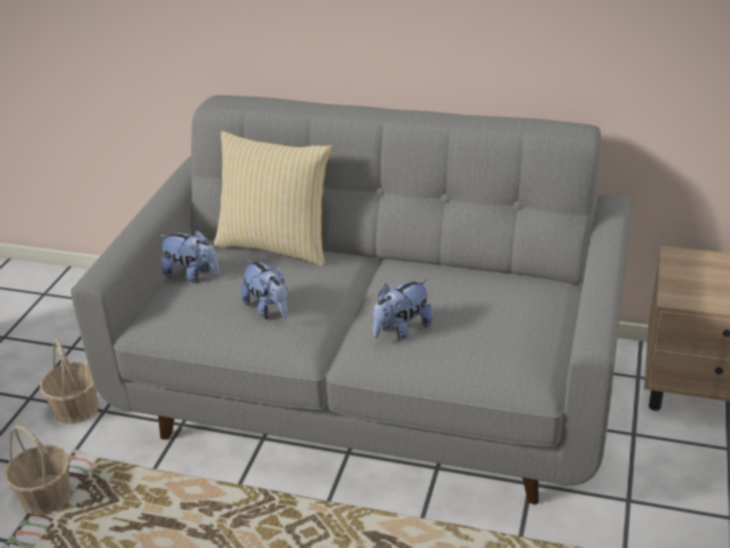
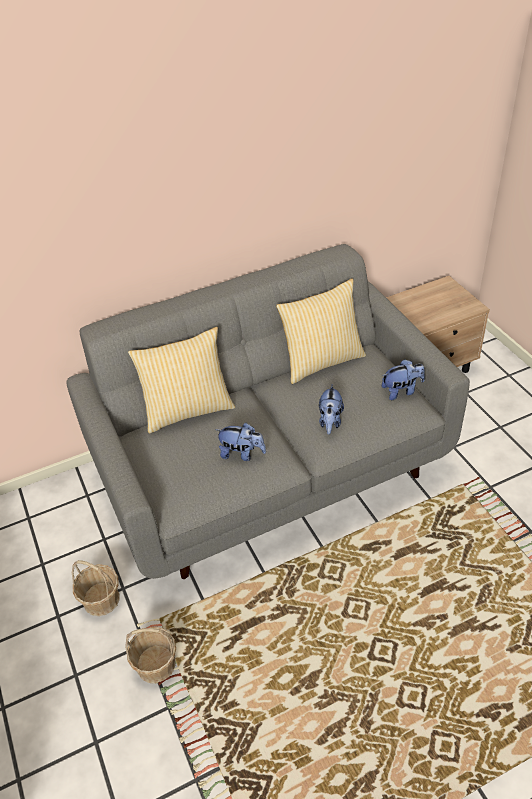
camera: 40 degrees left, 10 degrees up
plush toy [159,230,219,283] -> plush toy moved to [382,359,425,400]
none -> pillow [276,278,366,384]

